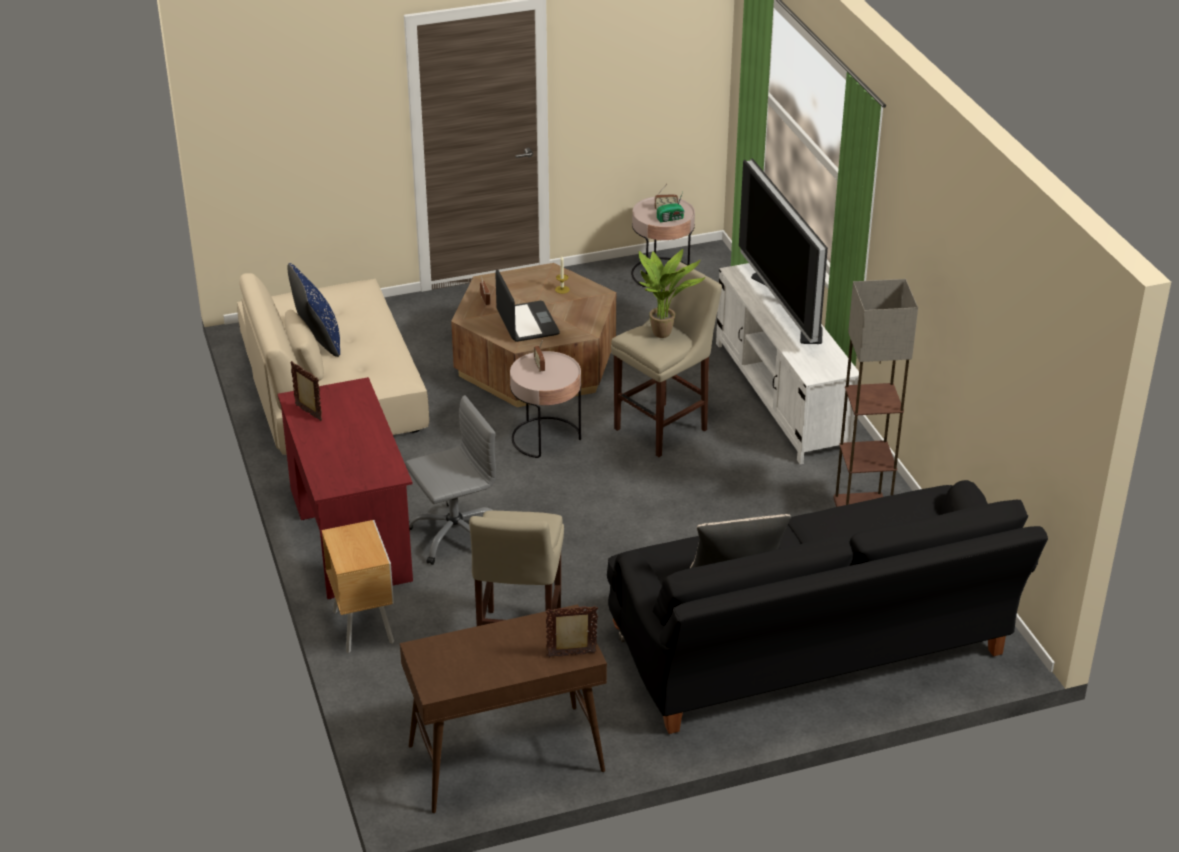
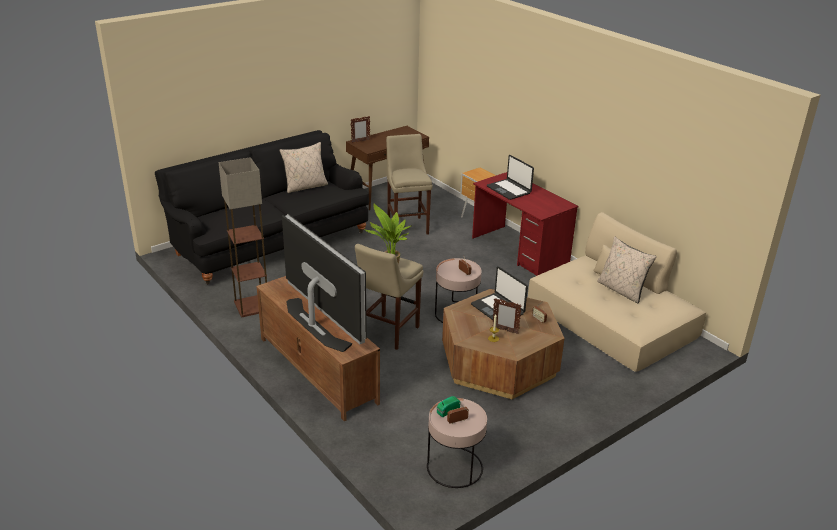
camera: 160 degrees right, 5 degrees down
blue pillow [287,263,340,357] -> beige pillow [597,236,656,303]
picture frame [290,361,322,421] -> picture frame moved to [492,298,522,334]
grey office chair [405,395,496,565] -> none
white tv stand [716,263,859,464] -> brown tv stand [256,276,380,421]
none -> laptop [487,155,534,200]

